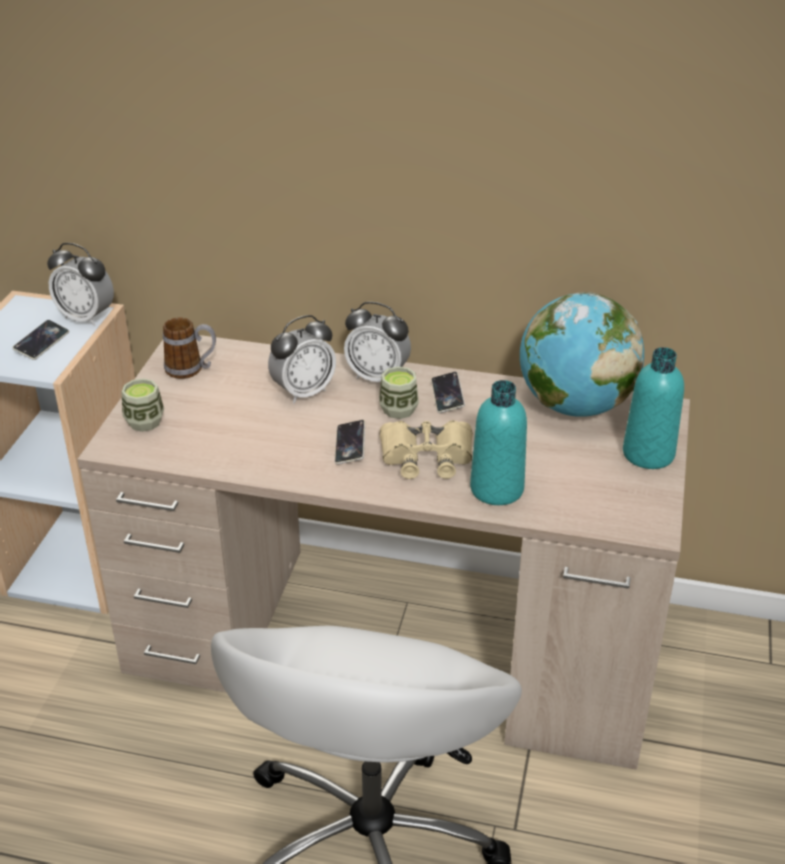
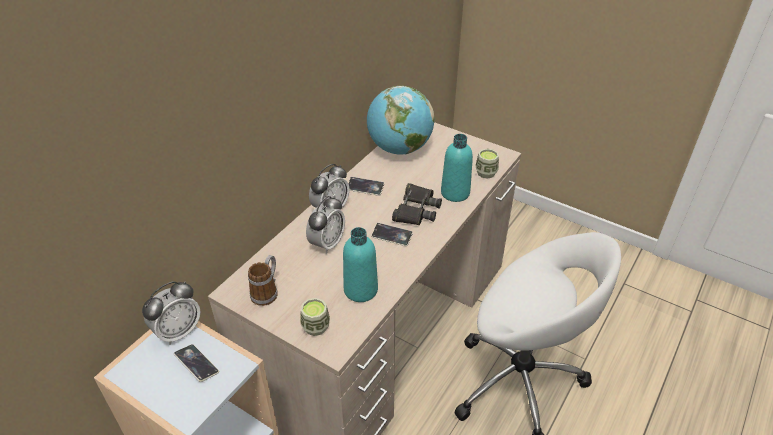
camera: 70 degrees left, 5 degrees up
alarm clock [268,315,336,404] -> alarm clock turned 45 degrees clockwise [306,196,345,254]
cup [379,366,419,419] -> cup moved to [475,149,499,179]
beige binoculars [379,421,473,479] -> black binoculars [392,183,442,225]
turquoise bottle [623,347,684,469] -> turquoise bottle moved to [343,227,378,302]

